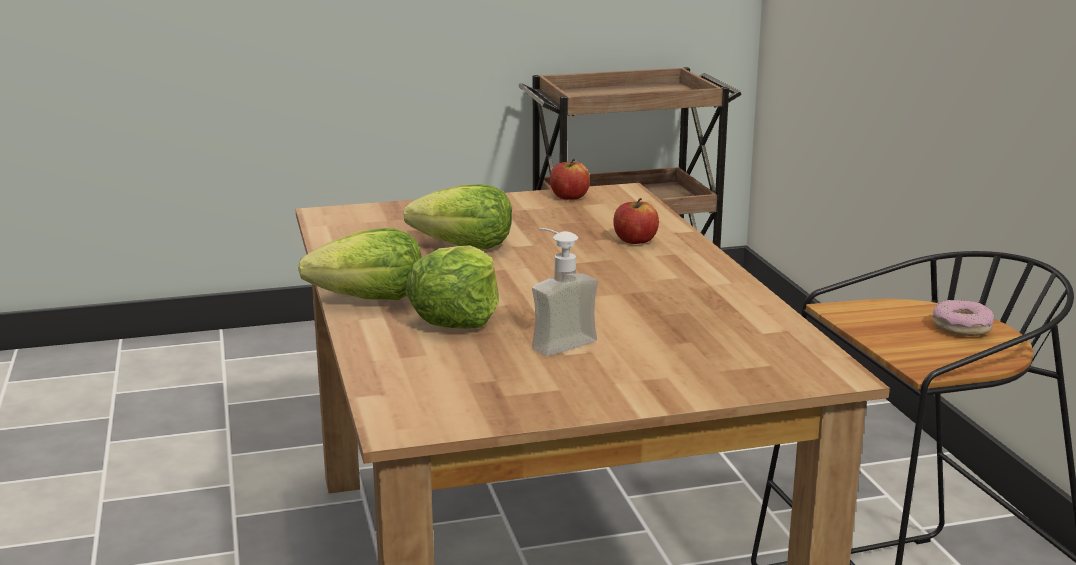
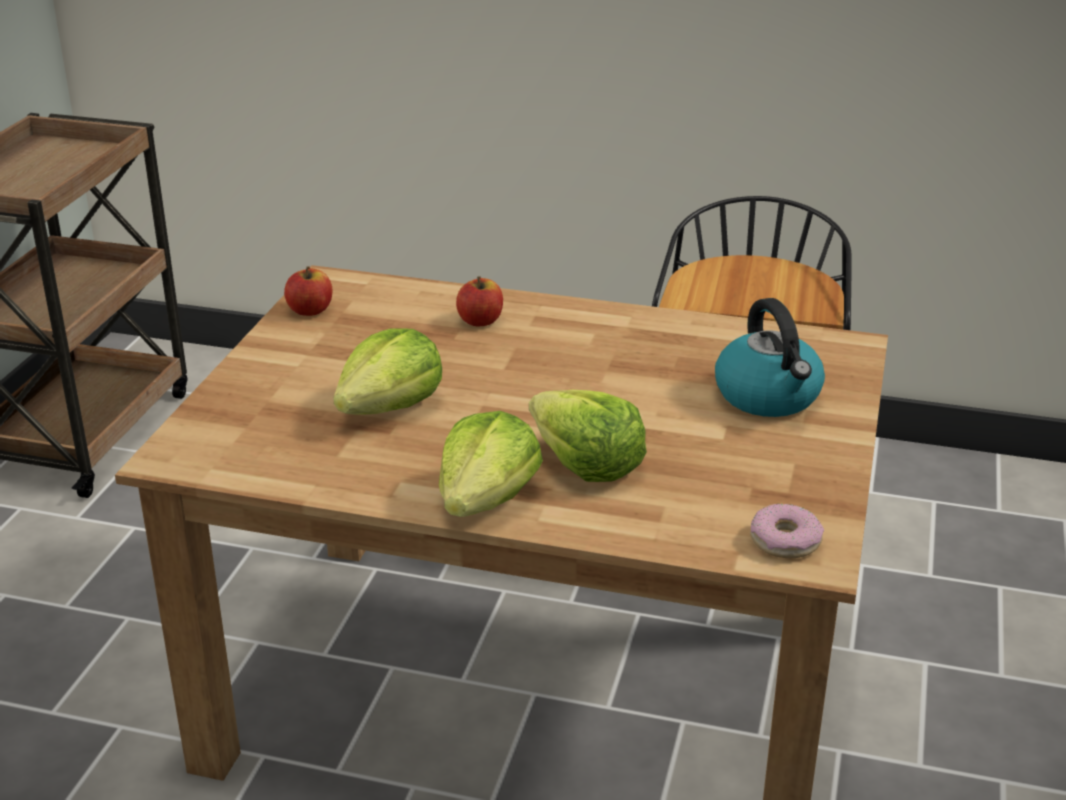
camera: 60 degrees left, 10 degrees up
soap dispenser [532,228,598,356] -> none
donut [933,300,994,336] -> donut moved to [750,503,824,558]
none -> kettle [715,298,825,417]

